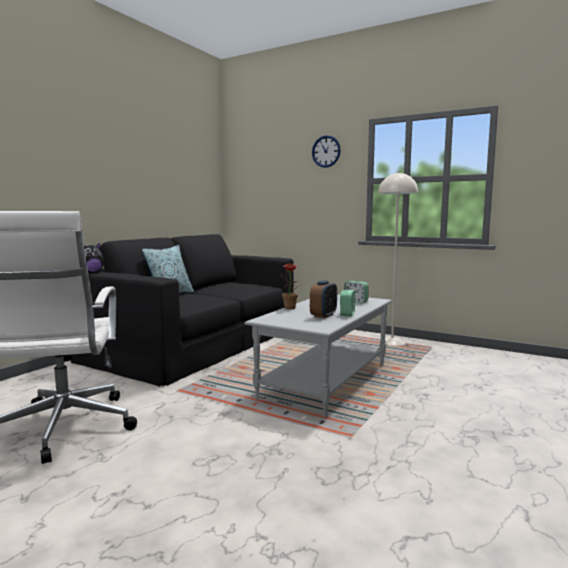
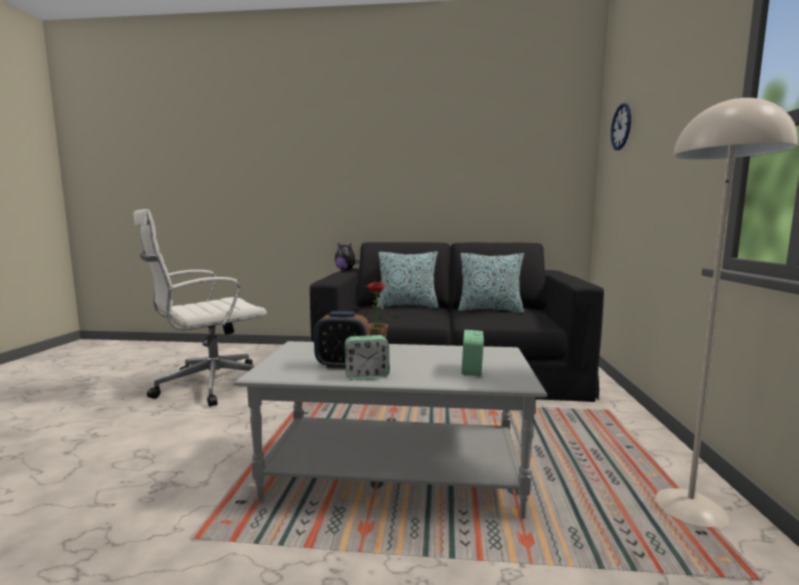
camera: 65 degrees right, 0 degrees up
wall clock [312,135,341,168] -> wall clock moved to [611,103,631,150]
none -> pillow [458,253,524,313]

